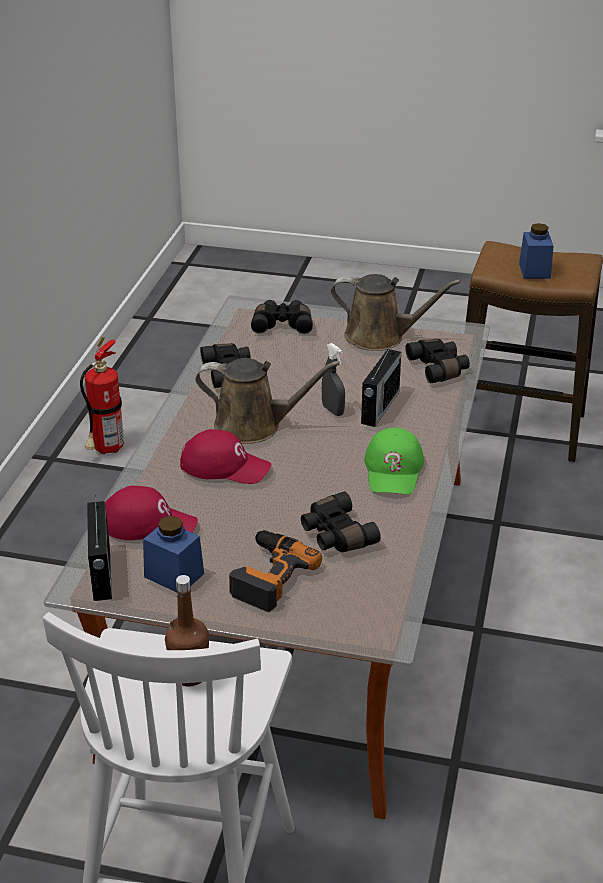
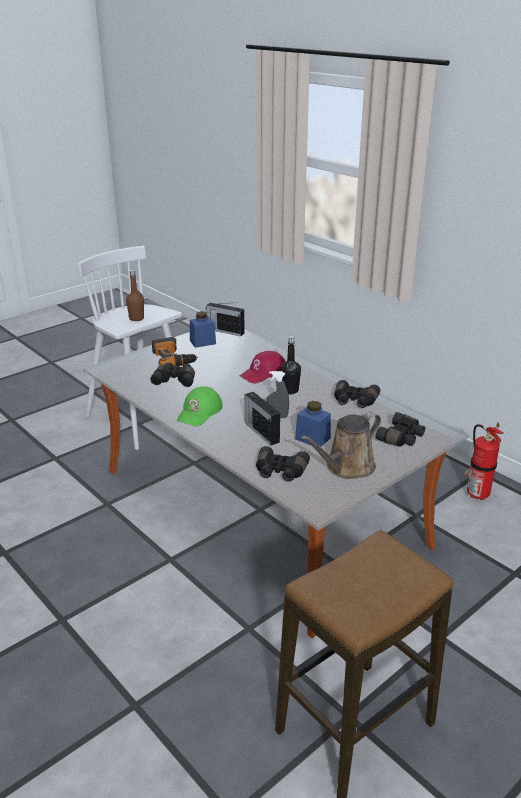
camera: 125 degrees right, 5 degrees down
red cap [105,486,198,540] -> none
brown watering can [195,358,340,444] -> black bottle [280,336,301,394]
green cap [364,428,424,495] -> green cap turned 105 degrees counterclockwise [177,386,223,426]
blue jar [519,223,553,279] -> blue jar moved to [295,401,331,446]

